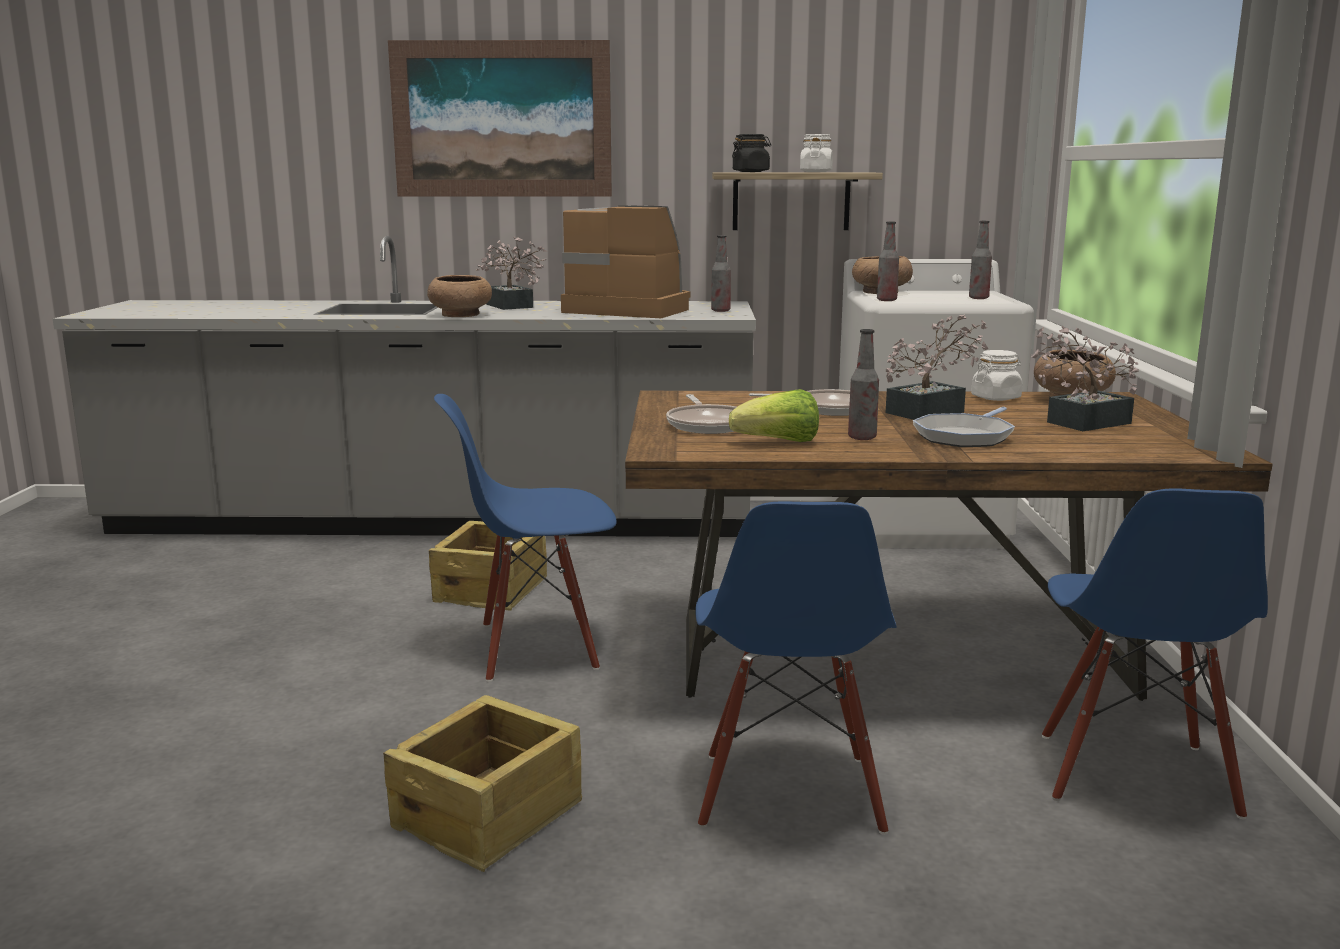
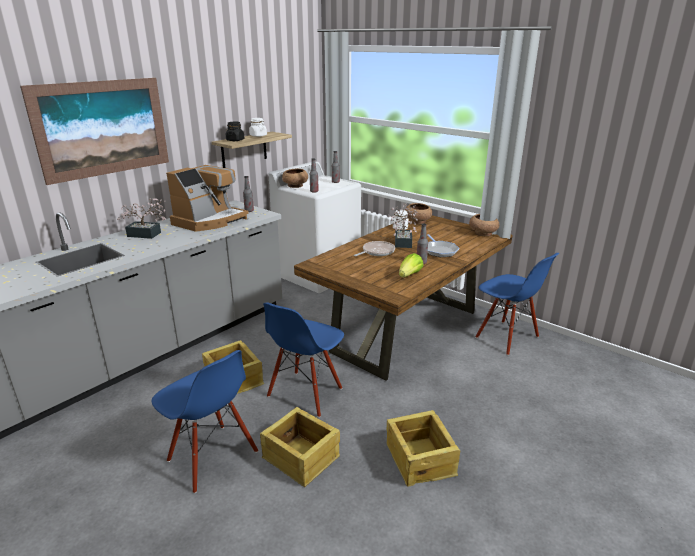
camera: 50 degrees left, 10 degrees up
brown bowl [427,275,492,317] -> brown bowl moved to [469,214,499,236]
coffee machine [561,205,690,318] -> coffee machine turned 150 degrees clockwise [166,165,249,232]
frying pan [666,394,736,434] -> none
blue chair [695,501,897,835] -> blue chair moved to [152,350,258,493]
potted plant [1032,326,1139,431] -> none
none -> crate [260,407,340,487]

